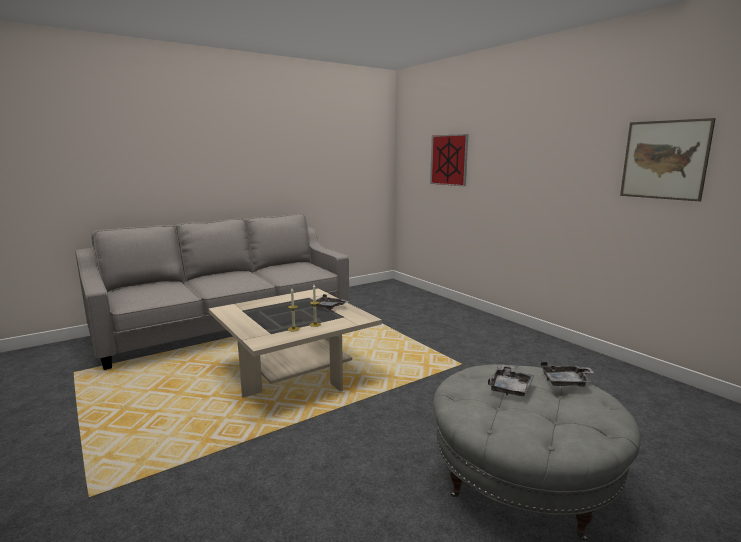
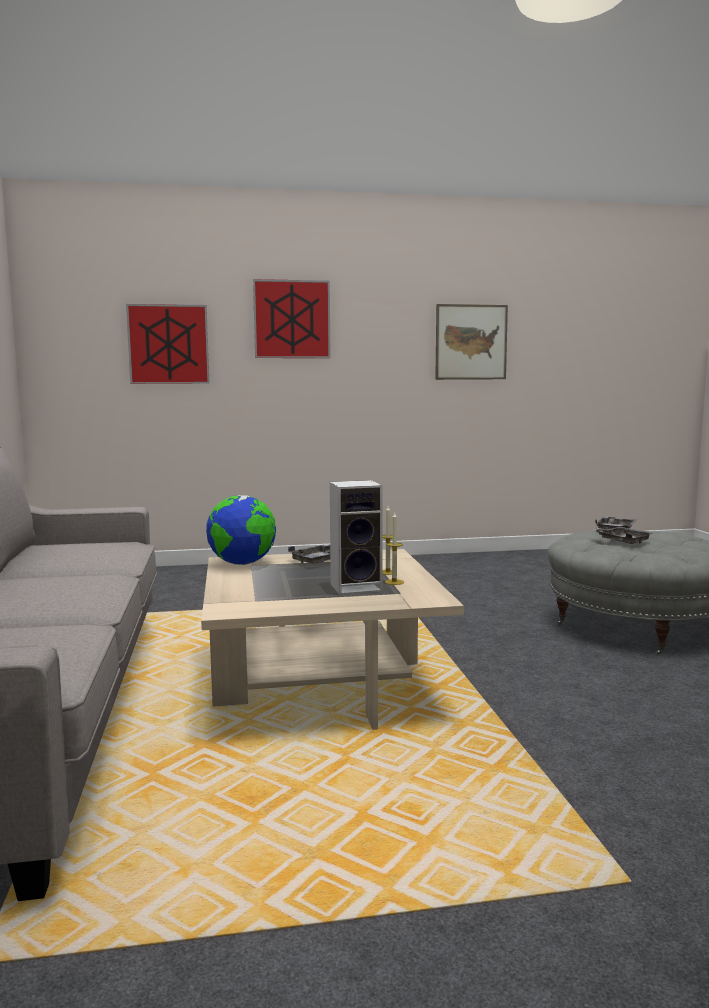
camera: 65 degrees left, 5 degrees down
none -> globe [206,495,276,565]
none -> picture [253,279,331,358]
none -> speaker [330,480,383,595]

